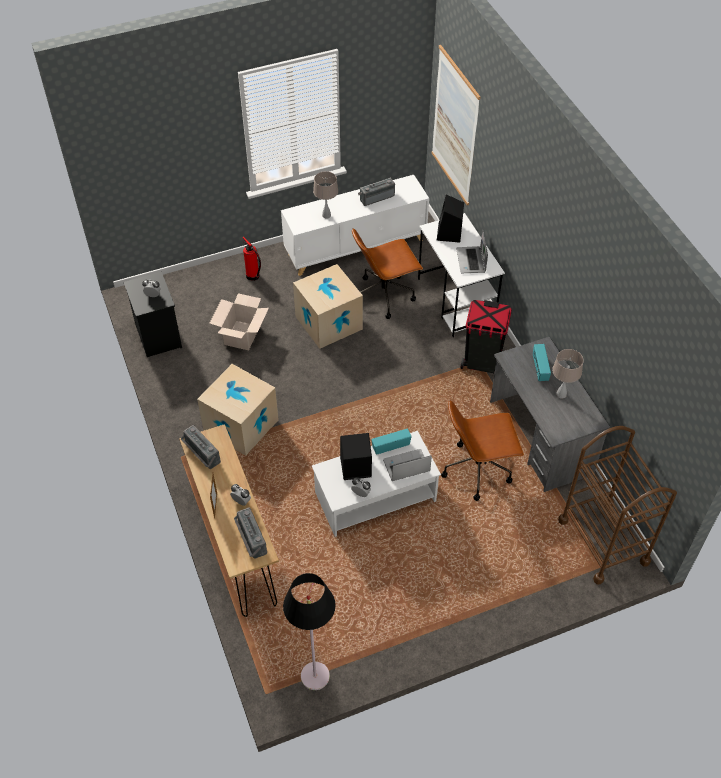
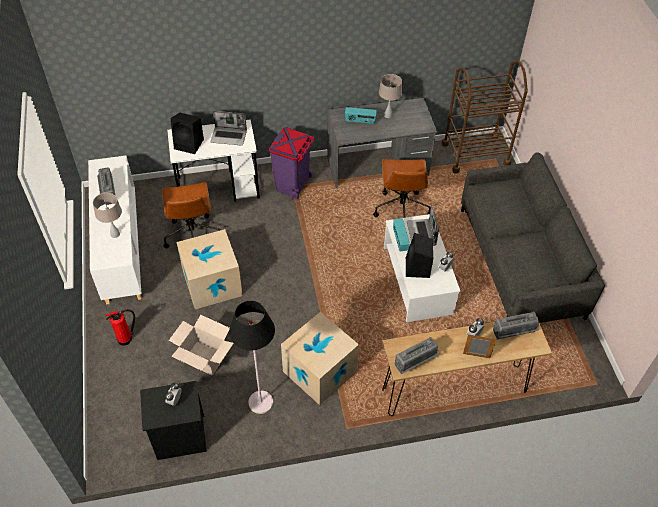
camera: 80 degrees left, 0 degrees up
black floor lamp [283,573,335,690] -> black floor lamp moved to [229,301,275,414]
picture [432,45,481,205] -> none
black trash can [461,300,512,373] -> purple trash can [269,127,315,199]
none -> grey sofa [461,152,605,323]

